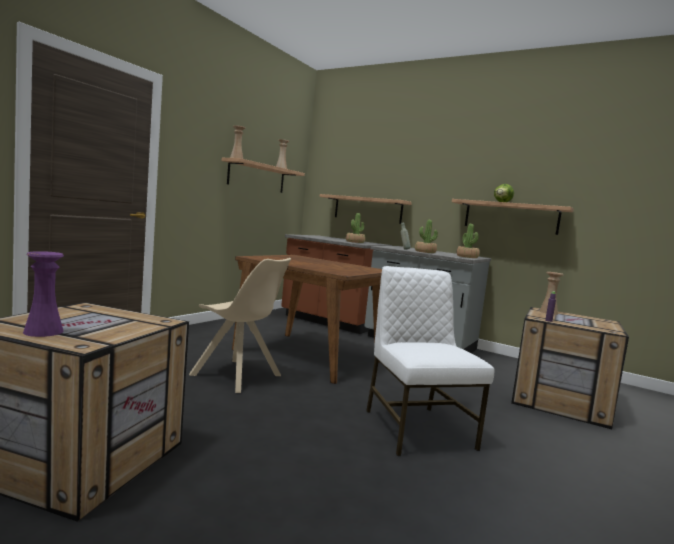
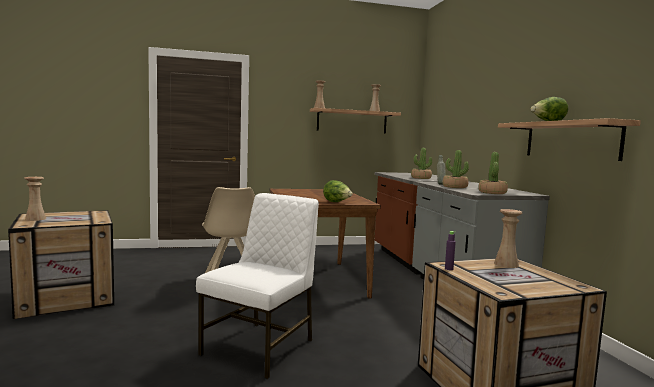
camera: 45 degrees right, 0 degrees up
purple vase [23,251,64,337] -> beige vase [24,177,46,221]
shelf [320,194,412,224] -> none
none -> lettuce [323,180,353,202]

